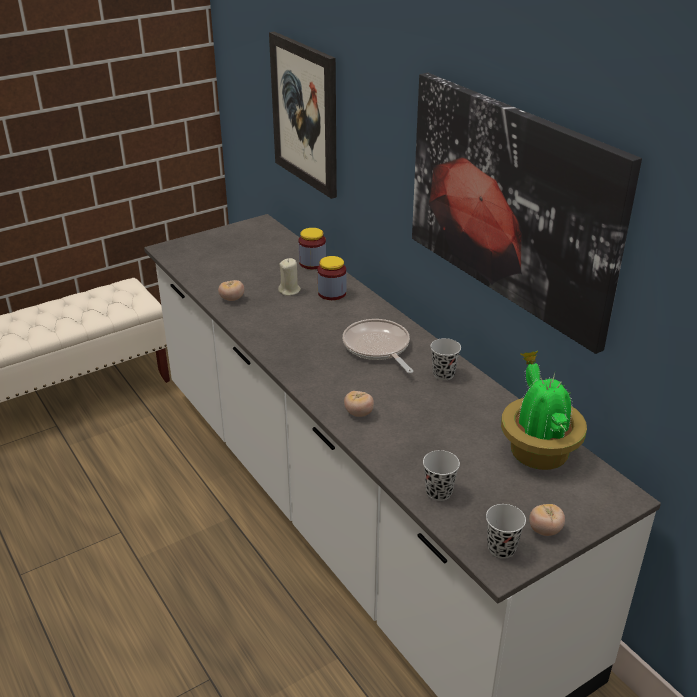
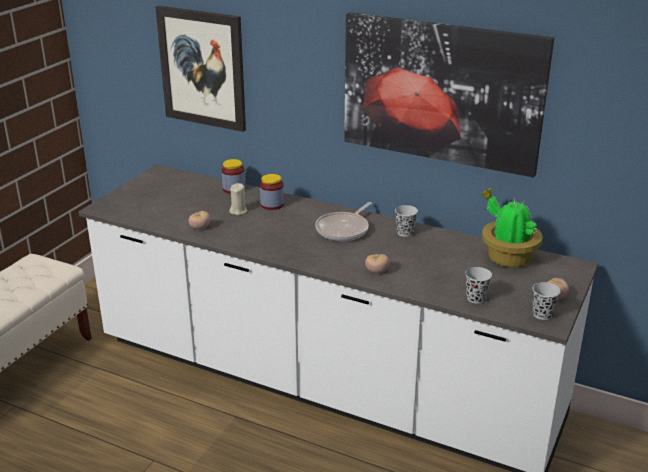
camera: 30 degrees left, 5 degrees down
frying pan [343,319,414,374] -> frying pan turned 90 degrees counterclockwise [315,202,372,241]

